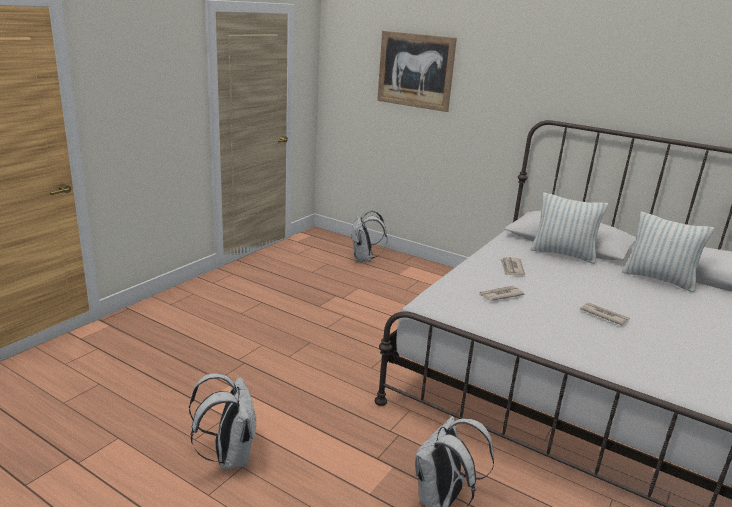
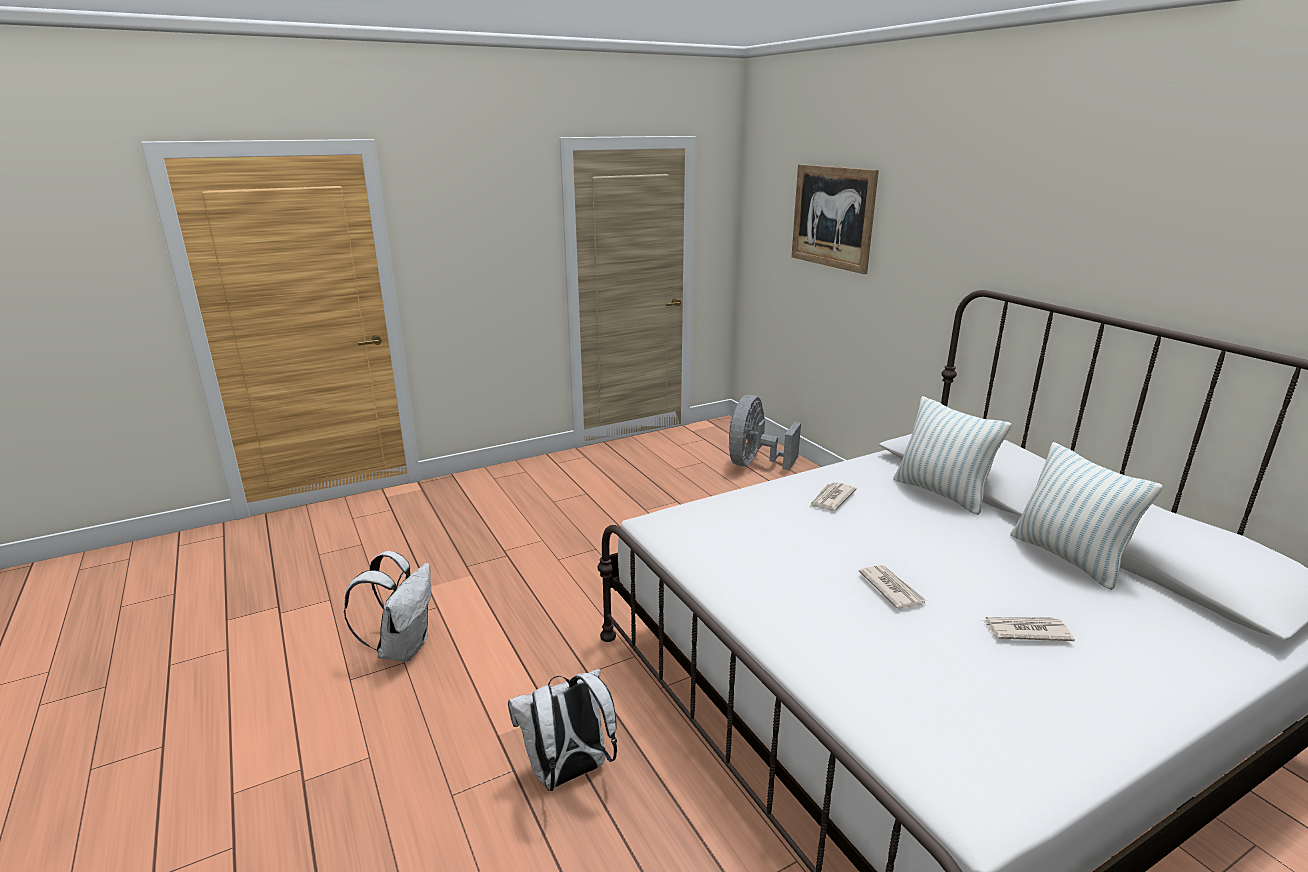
camera: 30 degrees right, 0 degrees up
white backpack [351,211,388,262] -> grey fan [729,395,801,470]
newspaper [478,286,525,301] -> newspaper moved to [982,617,1075,641]

